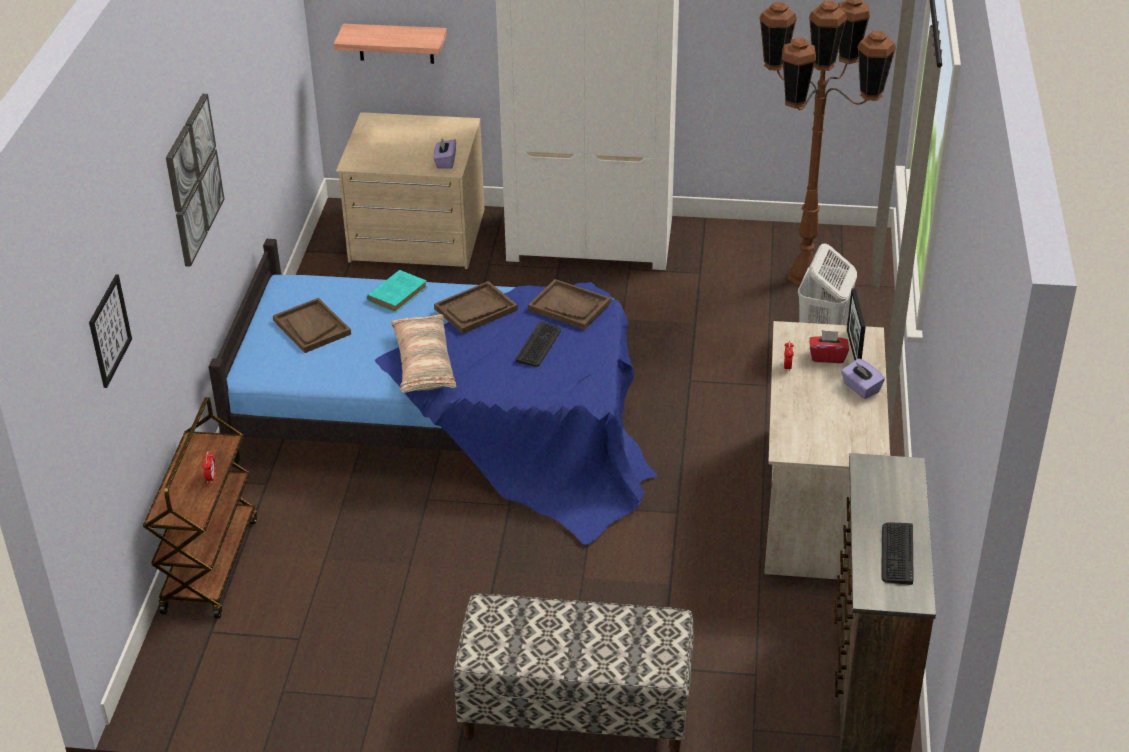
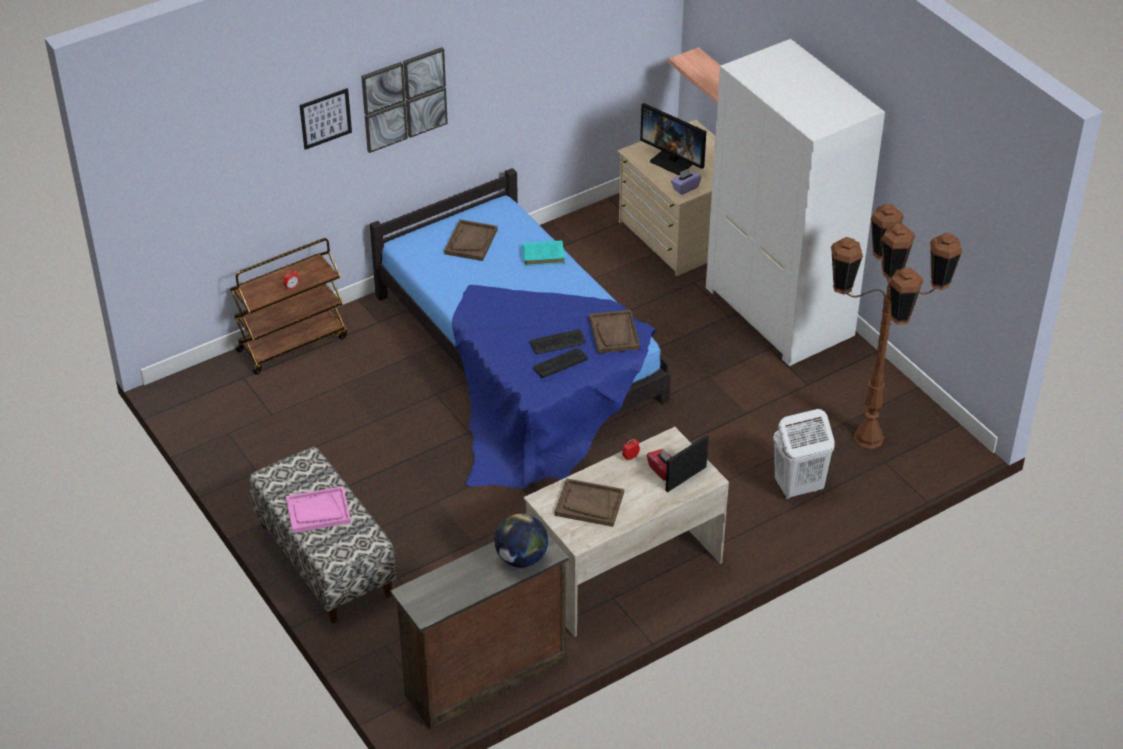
camera: 50 degrees right, 5 degrees up
picture [89,275,132,388] -> picture moved to [299,88,352,150]
pillow [391,314,456,393] -> none
brown tray [434,281,518,334] -> brown tray moved to [555,478,624,527]
purple tissue box [841,358,885,399] -> none
keyboard [881,522,914,585] -> keyboard moved to [533,348,588,378]
none -> pink tray [286,486,351,533]
none -> globe [495,514,548,568]
none -> monitor [640,103,706,175]

